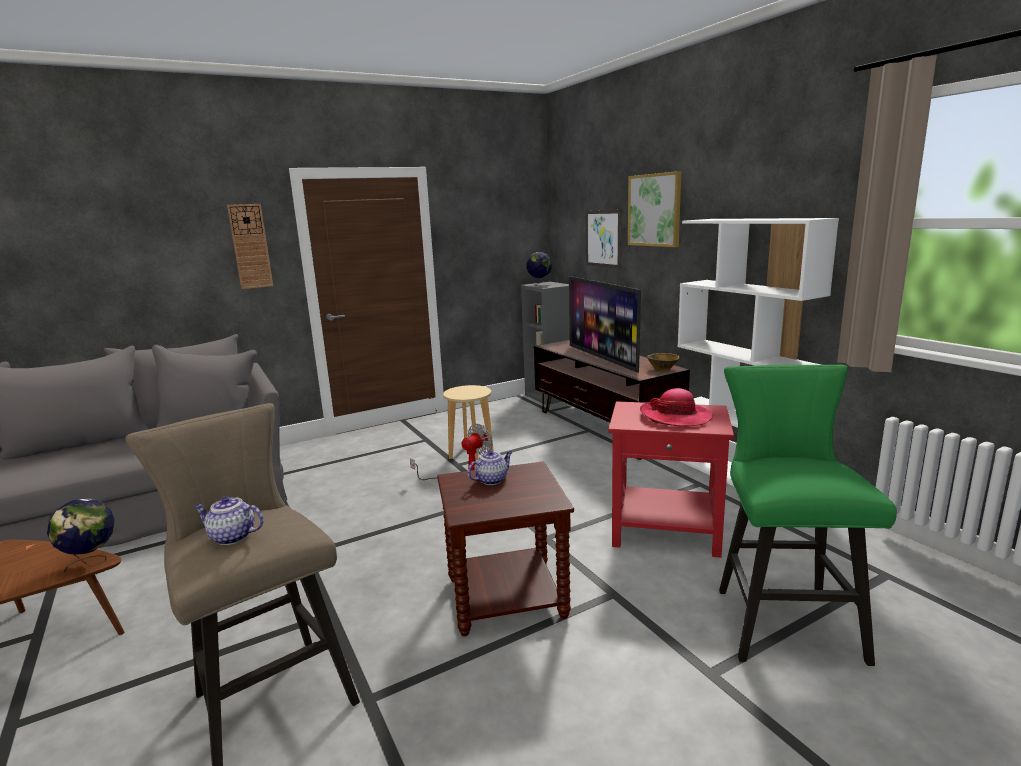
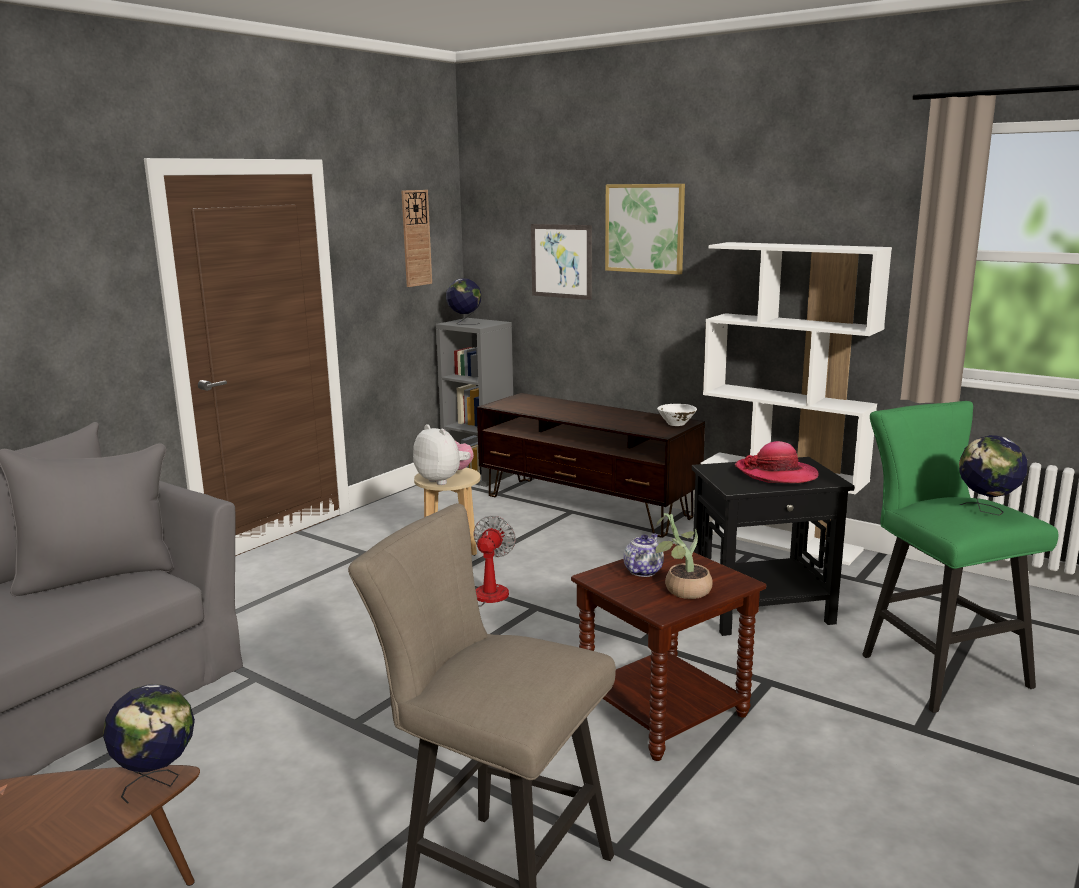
camera: 25 degrees left, 0 degrees up
teapot [194,496,264,545] -> none
wall clock [227,204,273,289] -> wall clock moved to [401,190,432,287]
television [569,276,641,373] -> none
red side table [608,401,734,558] -> black side table [692,457,854,636]
brown bowl [647,353,680,371] -> white bowl [657,404,697,426]
none -> plush toy [413,424,474,485]
none -> potted plant [656,513,713,599]
none -> globe [959,435,1027,516]

